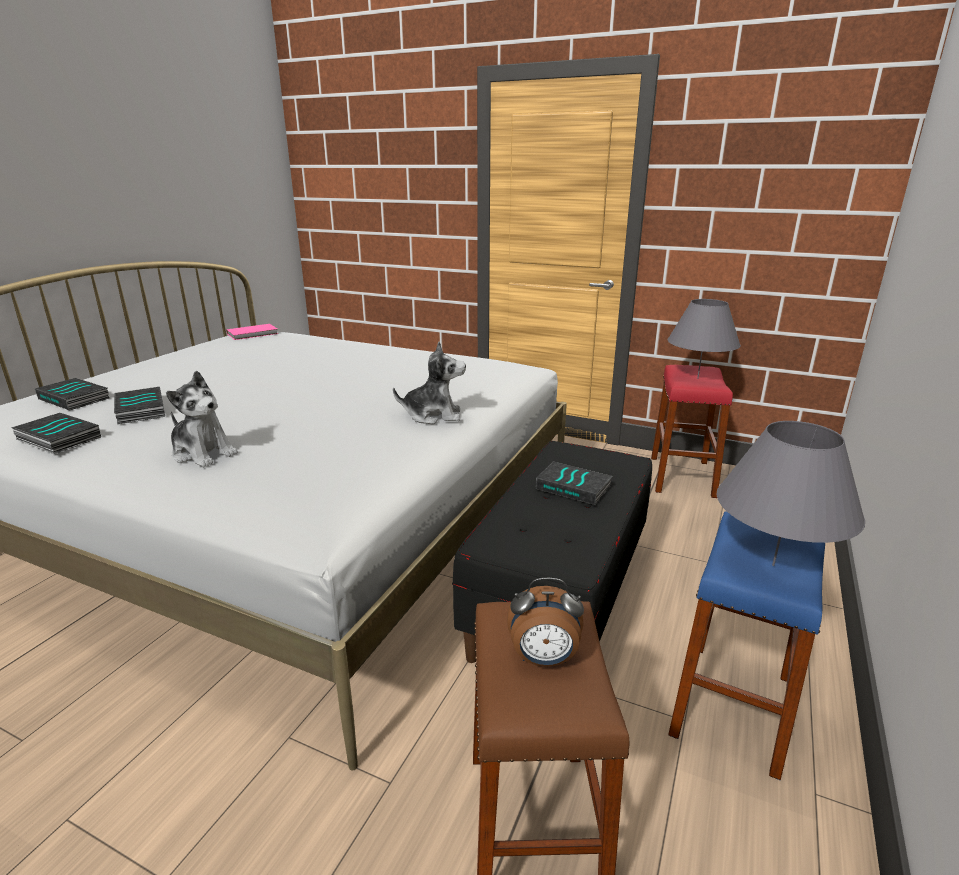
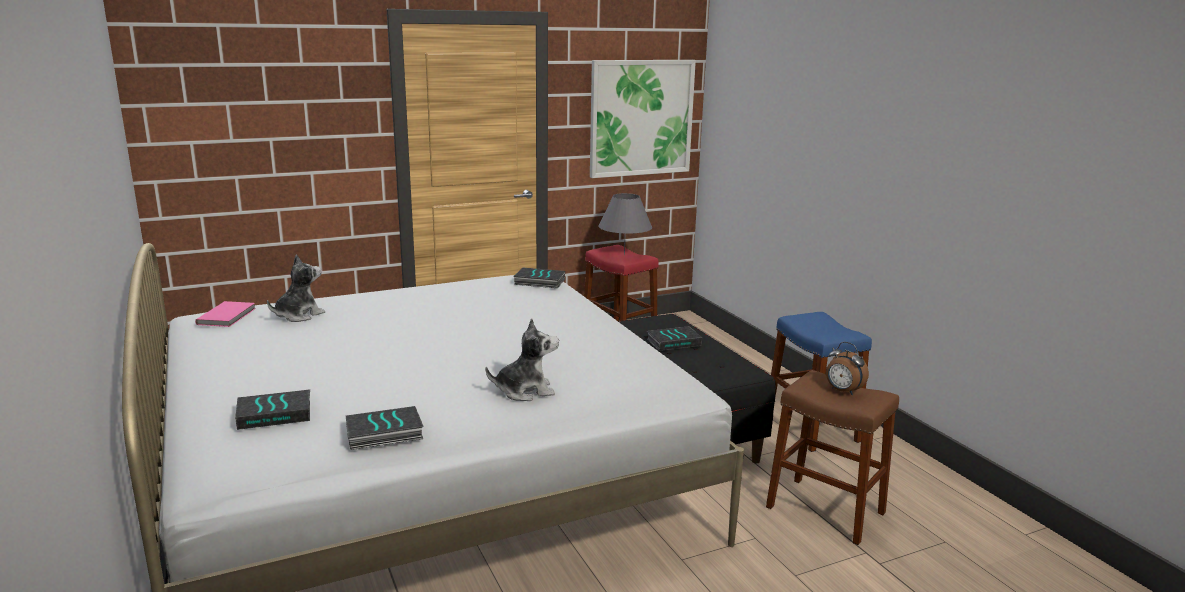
camera: 50 degrees left, 5 degrees down
book [114,387,165,424] -> book moved to [513,268,565,288]
plush toy [393,341,466,424] -> plush toy moved to [267,254,325,322]
alarm clock [507,578,584,667] -> alarm clock turned 90 degrees clockwise [826,342,869,395]
grey table lamp [717,421,865,566] -> none
none -> picture [590,60,696,178]

